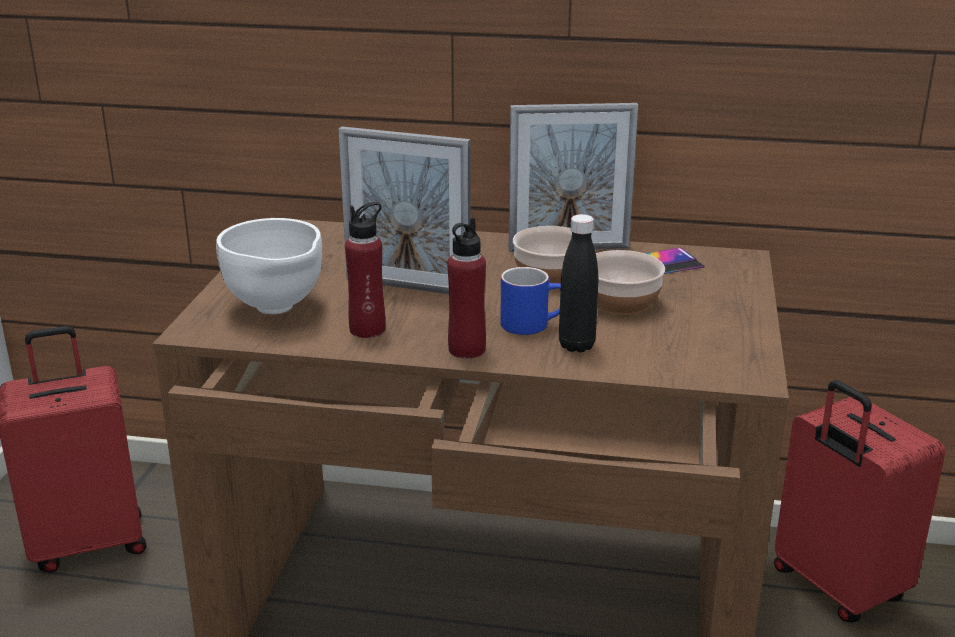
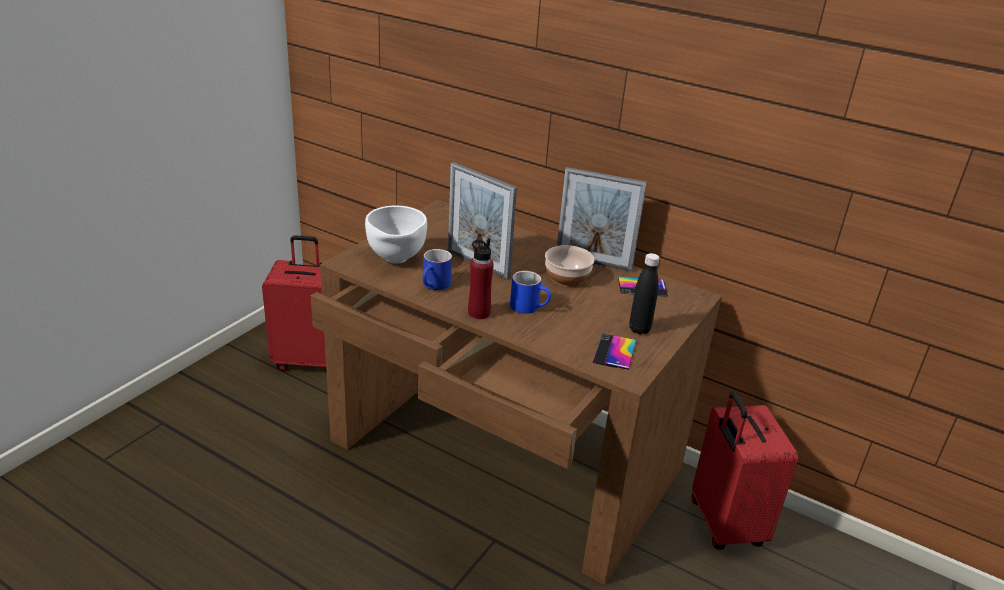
camera: 20 degrees right, 5 degrees up
red bottle [345,202,386,338] -> blue mug [422,249,452,290]
black bottle [559,214,598,352] -> black bottle moved to [629,253,660,334]
bowl [596,250,665,315] -> none
none -> phone [593,334,637,370]

